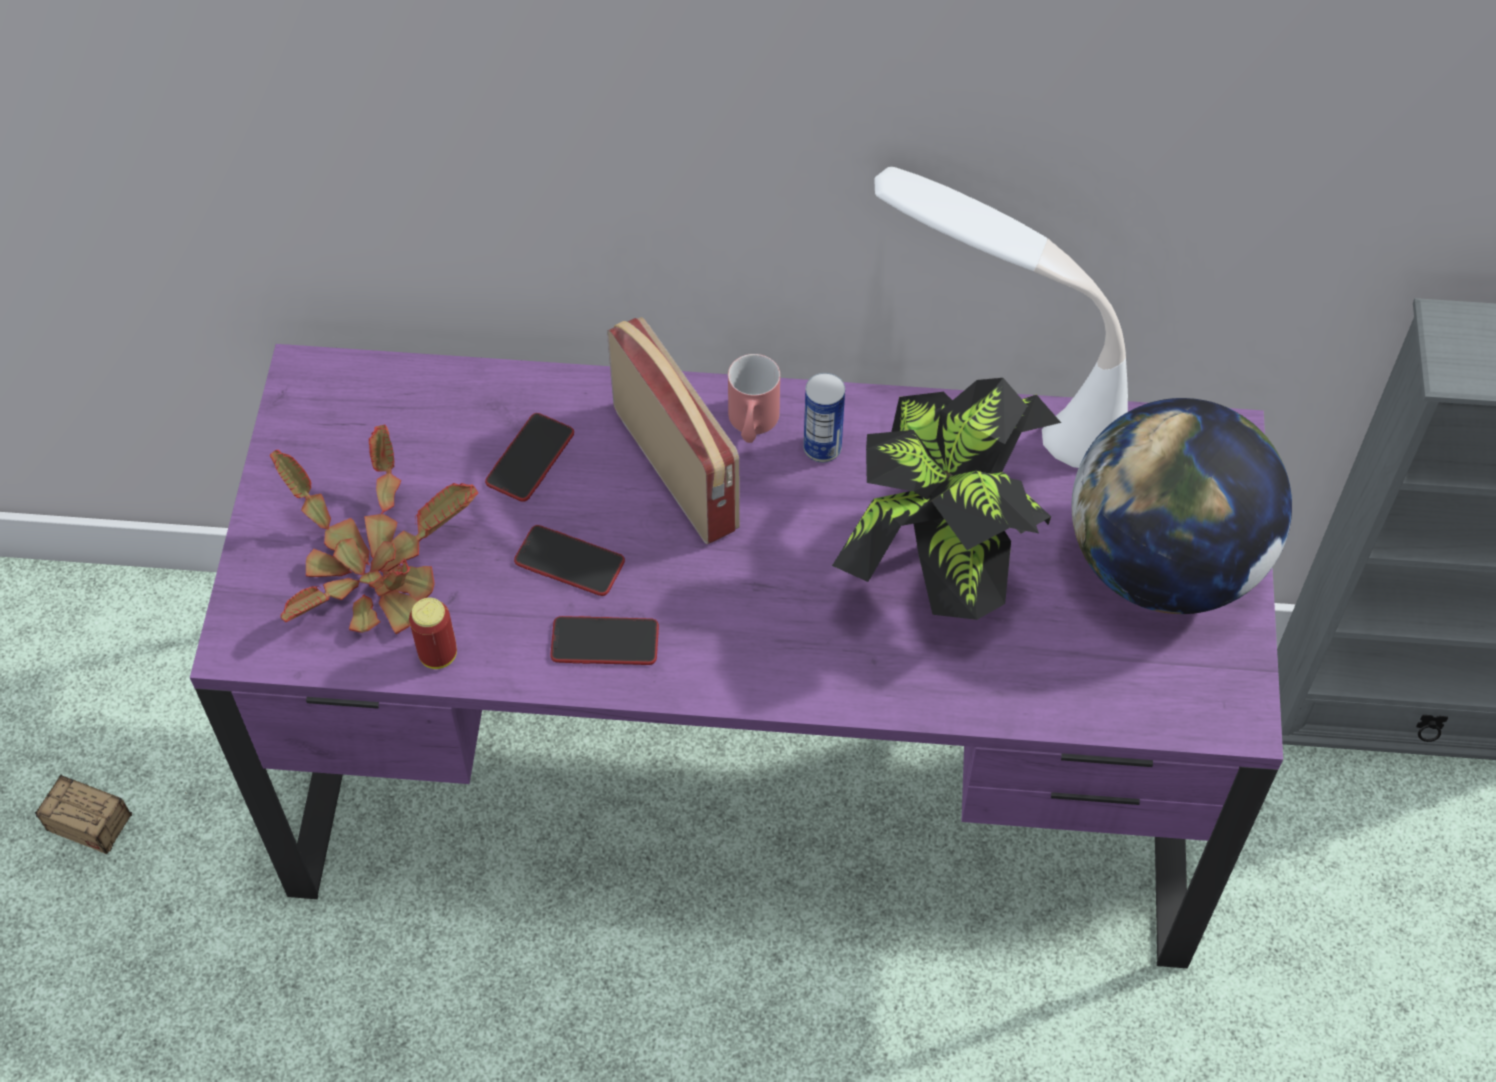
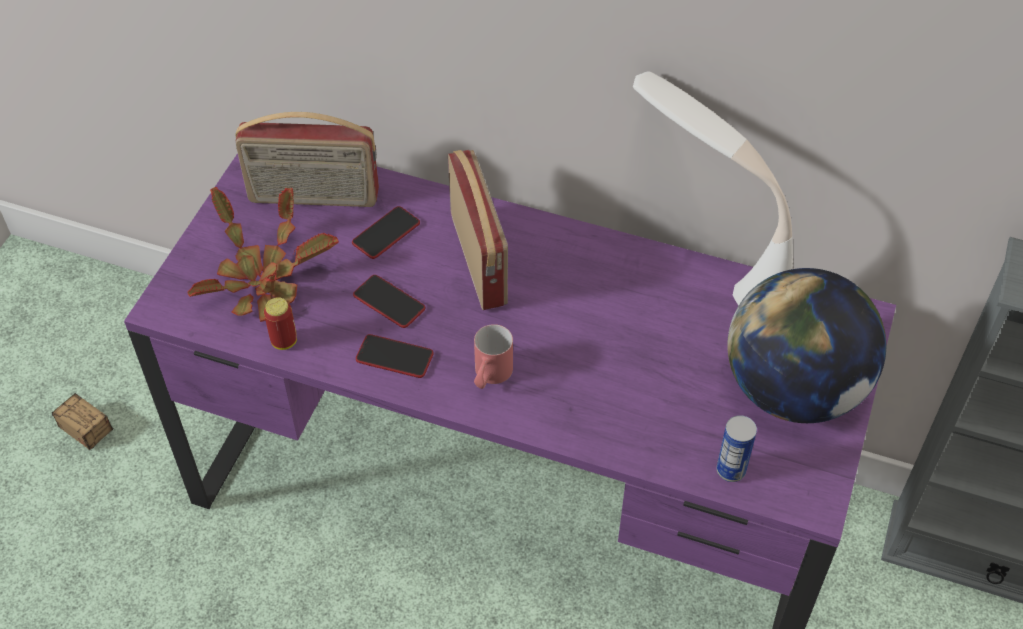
camera: 15 degrees right, 5 degrees down
red mug [728,354,780,443] -> red mug moved to [474,324,513,389]
can [803,373,845,463] -> can moved to [716,415,757,482]
potted plant [832,378,1061,620] -> none
none -> radio [235,112,379,207]

